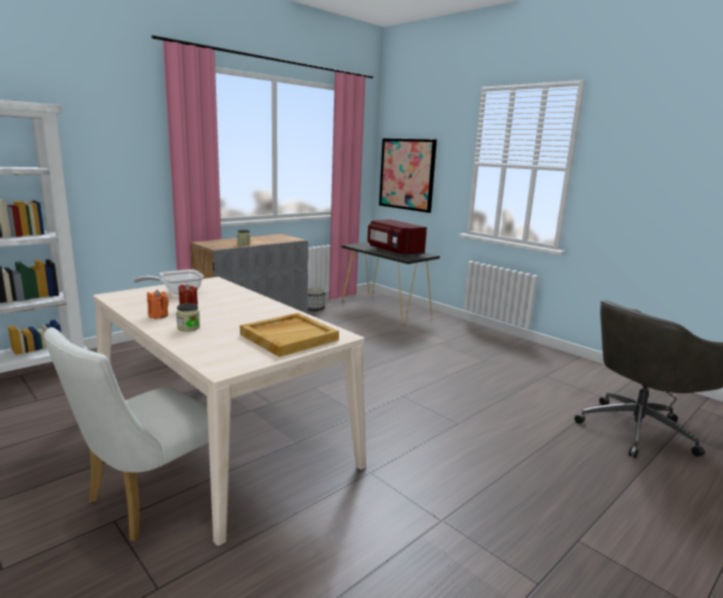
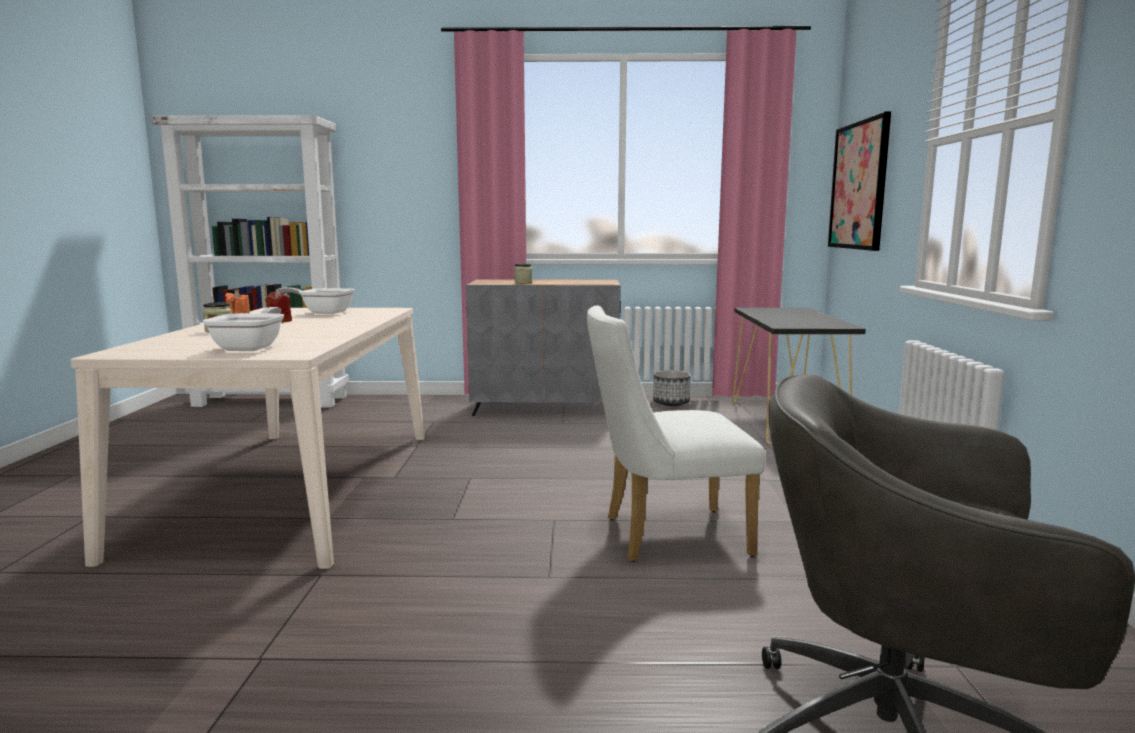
camera: 45 degrees right, 5 degrees down
white chair [44,327,209,541] -> white chair moved to [587,305,765,562]
beige tray [240,313,339,357] -> frying pan [203,307,284,351]
red microwave [367,219,427,257] -> none

